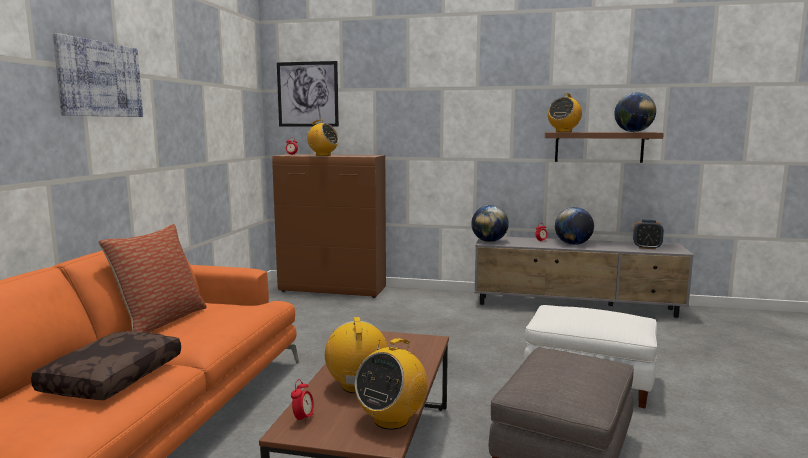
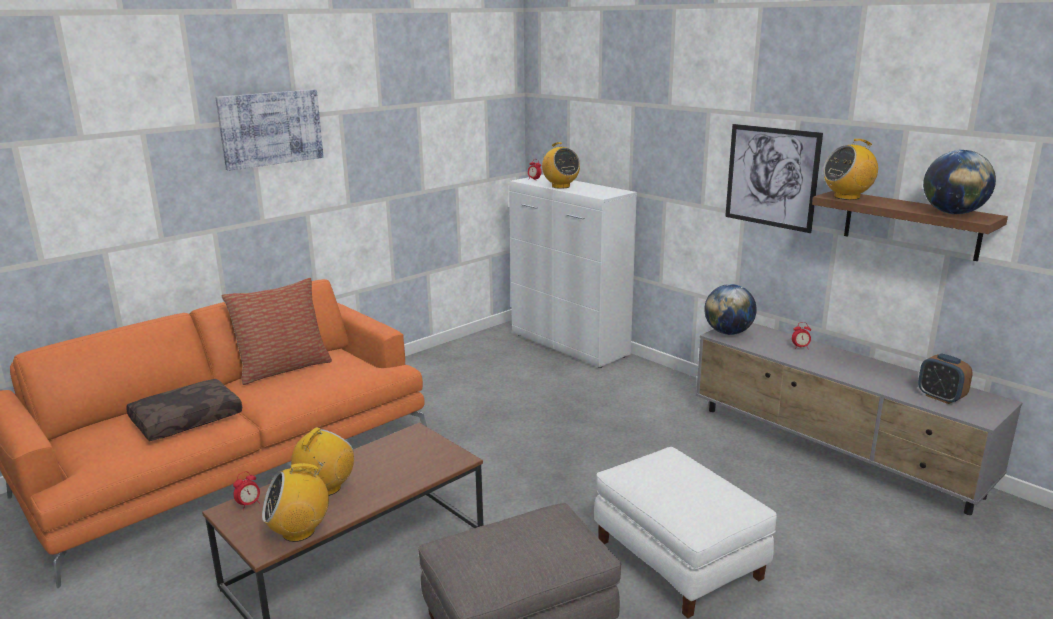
camera: 35 degrees right, 10 degrees up
brown cabinet [272,154,386,298] -> white cabinet [509,175,637,368]
picture [277,61,339,126] -> picture moved to [725,124,823,233]
globe [555,207,594,245] -> none

